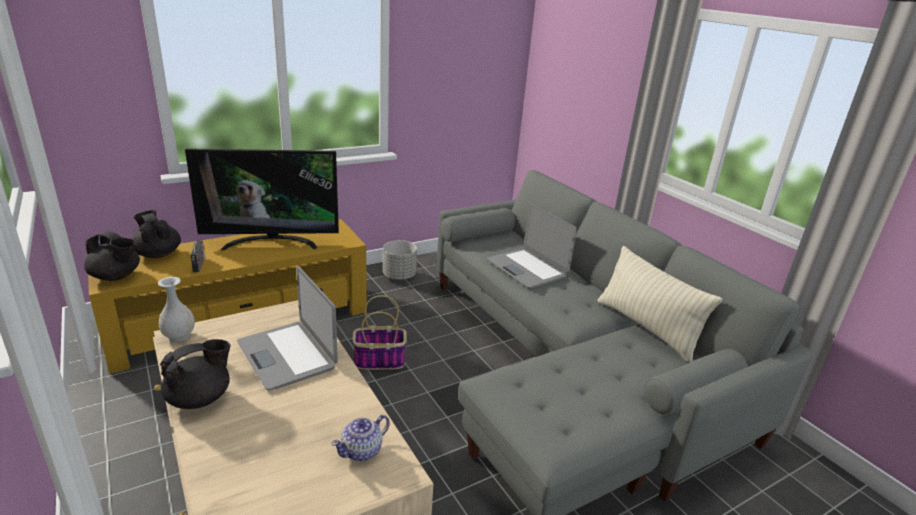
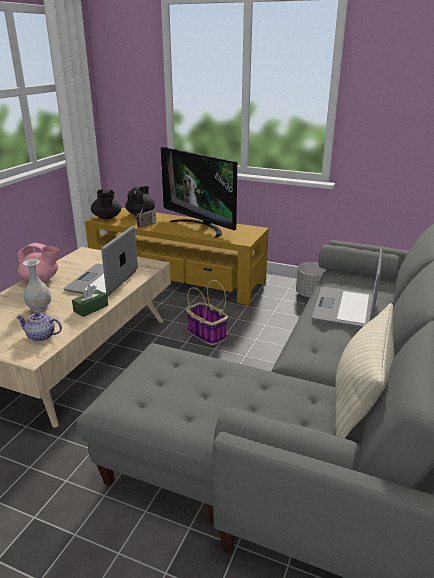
camera: 55 degrees right, 0 degrees up
white vase [158,277,195,342] -> white vase moved to [23,259,51,312]
black teapot [160,339,230,409] -> pink teapot [17,243,59,282]
none -> green tissue box [72,285,108,317]

